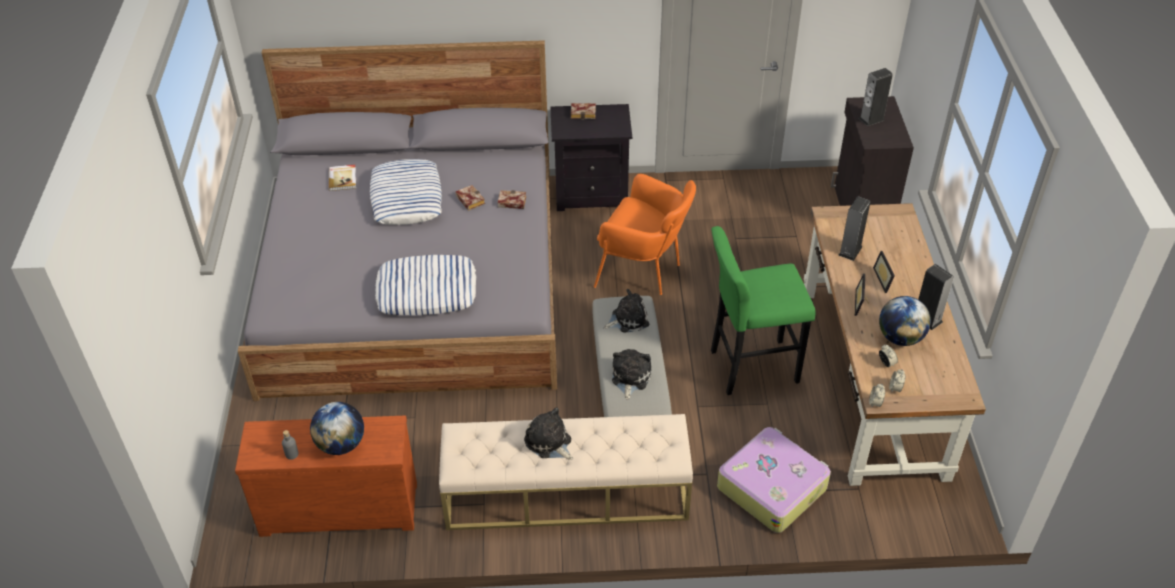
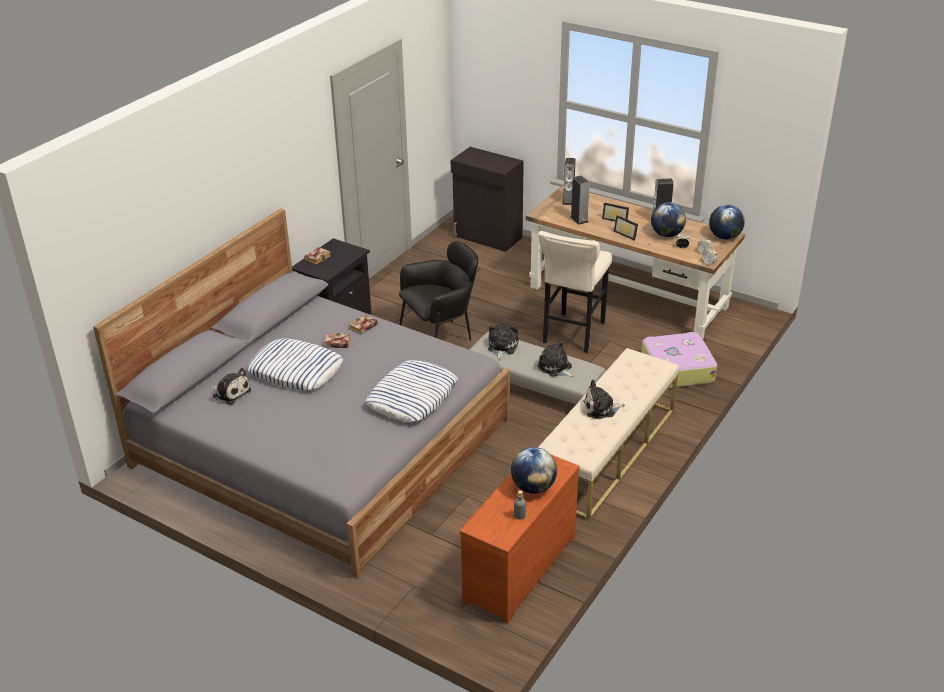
camera: 55 degrees left, 10 degrees down
book [329,165,356,191] -> plush toy [210,368,251,405]
orange armchair [594,174,696,295] -> black armchair [399,241,478,341]
green stool [711,226,816,395] -> beige stool [538,231,612,353]
speaker [859,68,893,126] -> speaker moved to [562,158,576,205]
none -> globe [709,205,745,240]

